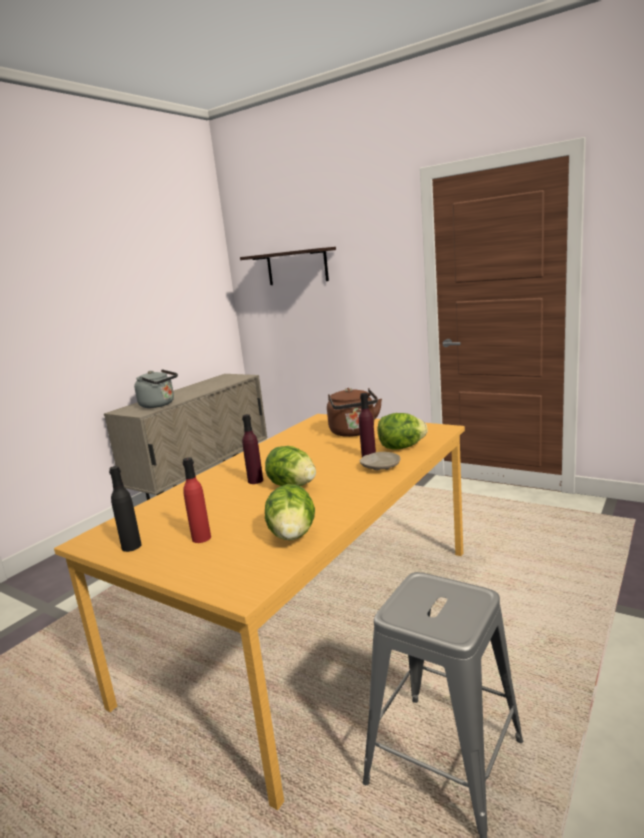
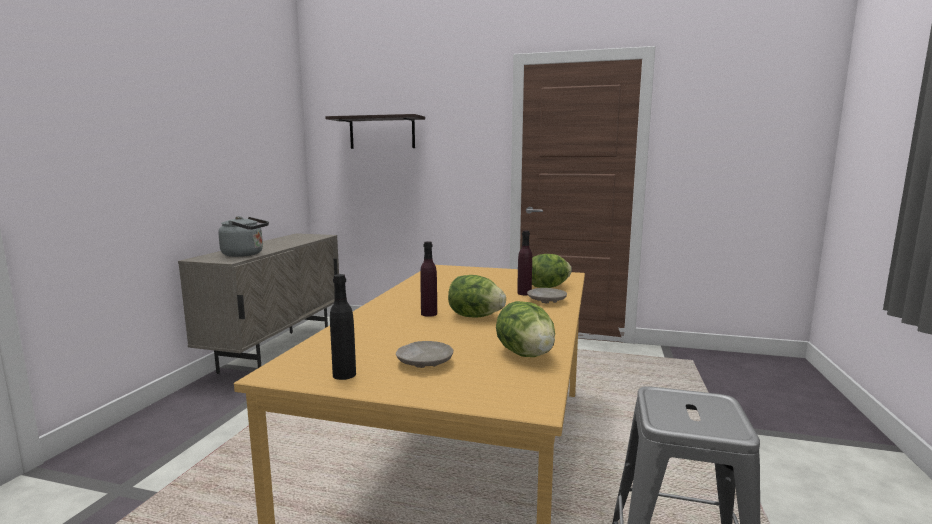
camera: 20 degrees left, 5 degrees down
red bottle [182,457,211,543] -> beige plate [396,341,453,368]
brown kettle [327,388,382,437] -> none

